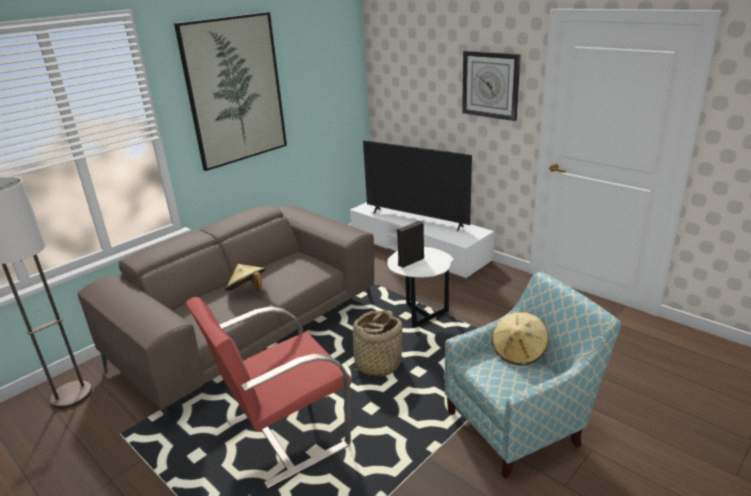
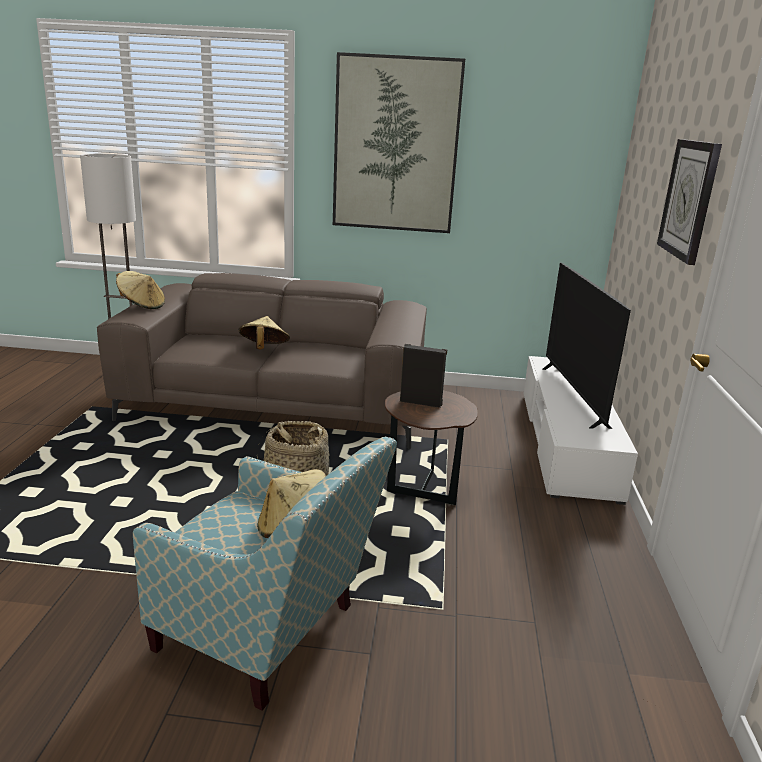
camera: 50 degrees right, 5 degrees down
red armchair [185,297,351,488] -> none
white side table [387,247,454,328] -> brown side table [385,390,478,506]
none -> beige hat [116,271,165,309]

